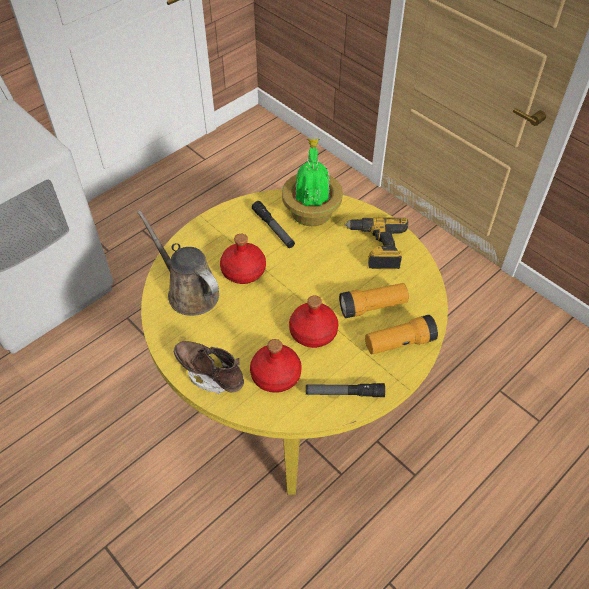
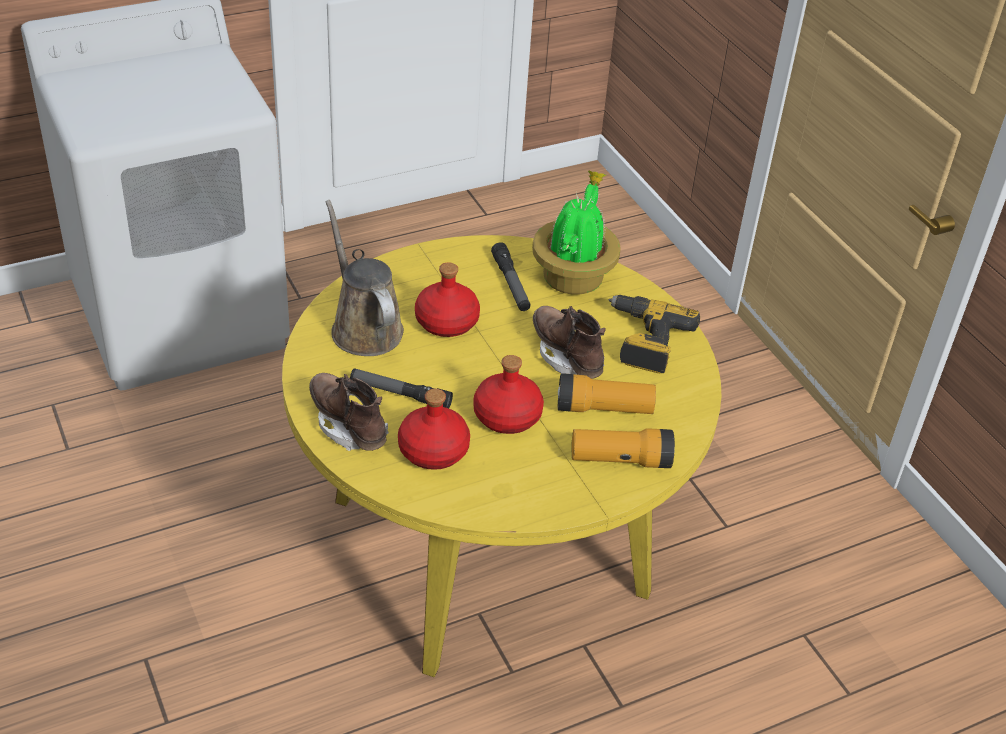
camera: 15 degrees right, 10 degrees down
flashlight [306,383,385,397] -> flashlight moved to [350,369,453,408]
none -> brown boot [533,306,606,379]

